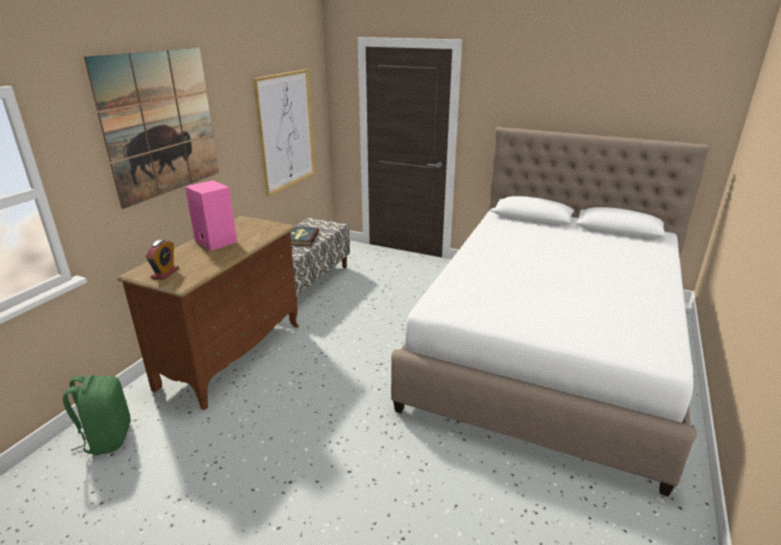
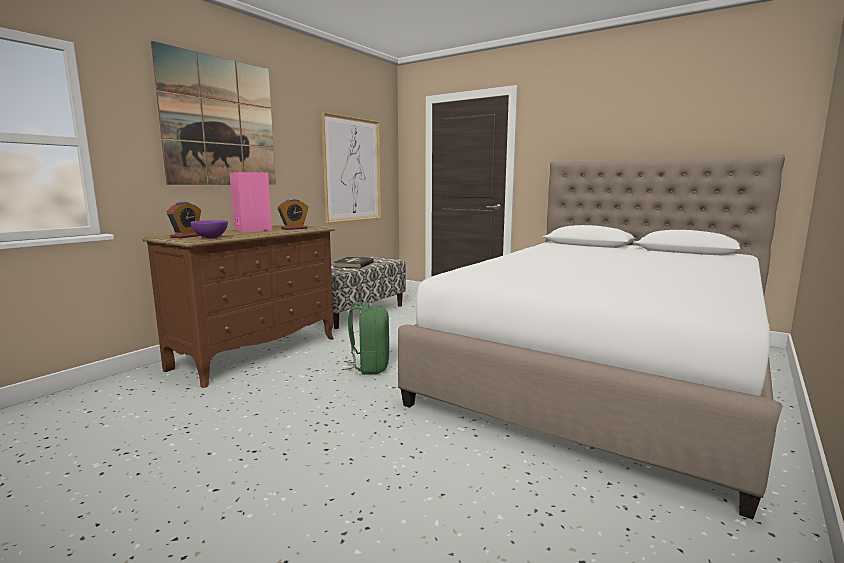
camera: 10 degrees right, 15 degrees down
green backpack [63,375,131,455] -> green backpack moved to [342,302,389,375]
none -> purple bowl [191,220,228,238]
none -> alarm clock [278,199,308,230]

